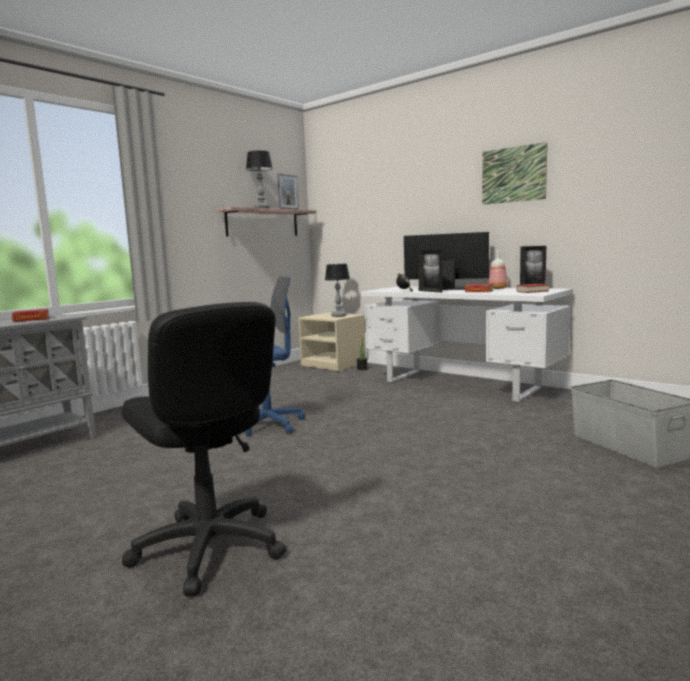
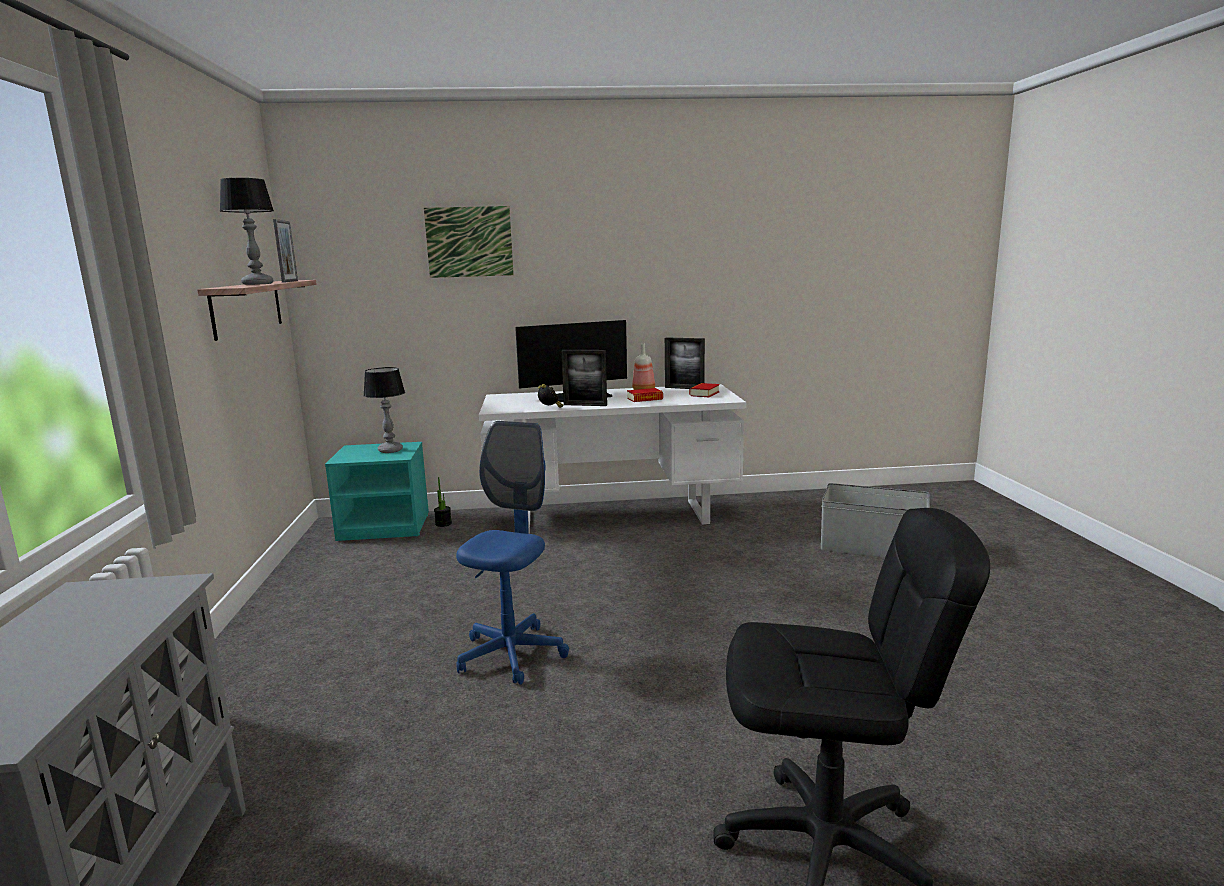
camera: 45 degrees left, 5 degrees up
book [12,309,49,322] -> none
beige nightstand [298,313,366,371] -> turquoise nightstand [325,442,429,541]
picture [482,142,547,205] -> picture moved to [424,206,514,278]

